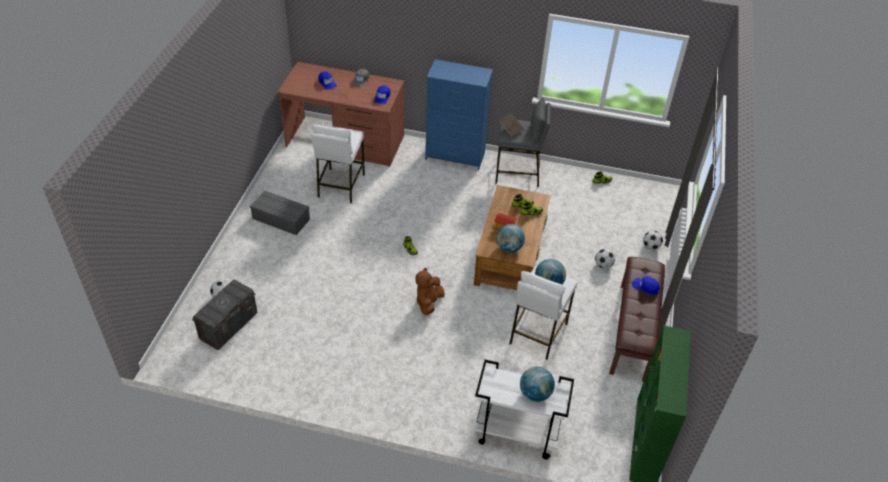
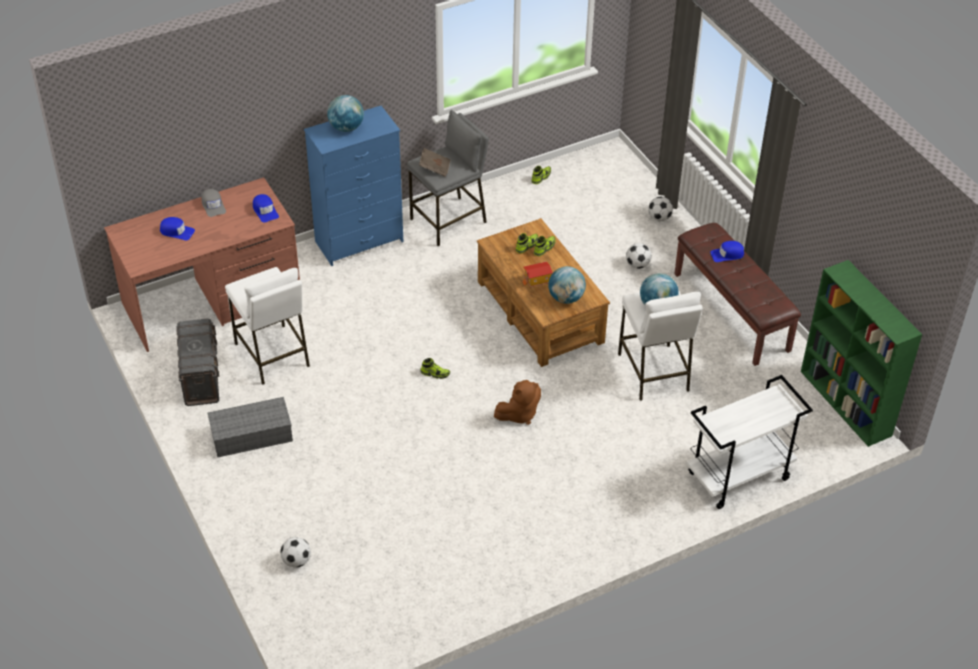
camera: 40 degrees left, 0 degrees up
grey storage box [192,280,257,350] -> grey storage box moved to [176,318,219,406]
brown plush toy [416,268,445,315] -> brown plush toy turned 105 degrees counterclockwise [494,380,541,425]
globe [520,367,555,402] -> globe moved to [327,95,364,132]

